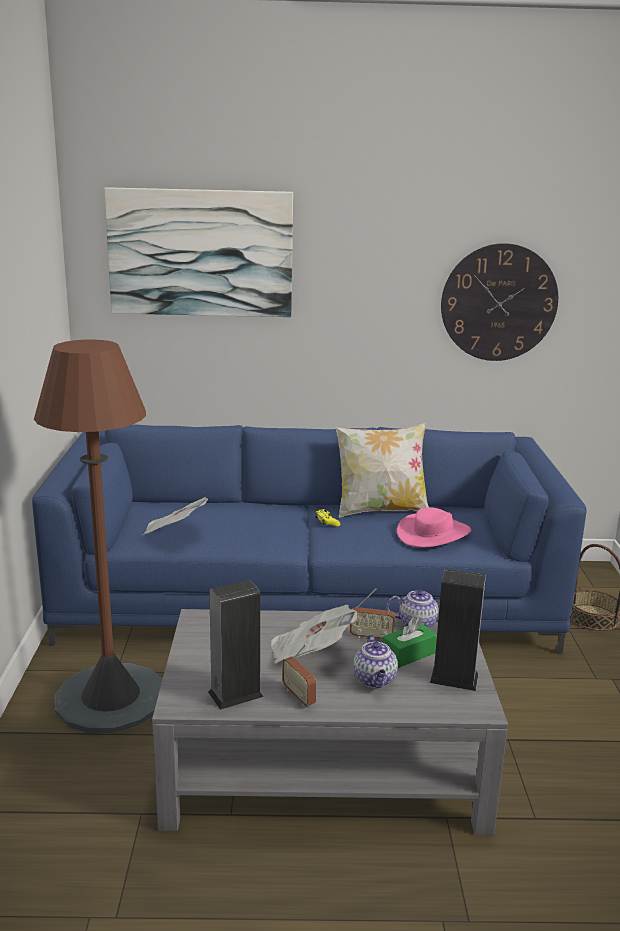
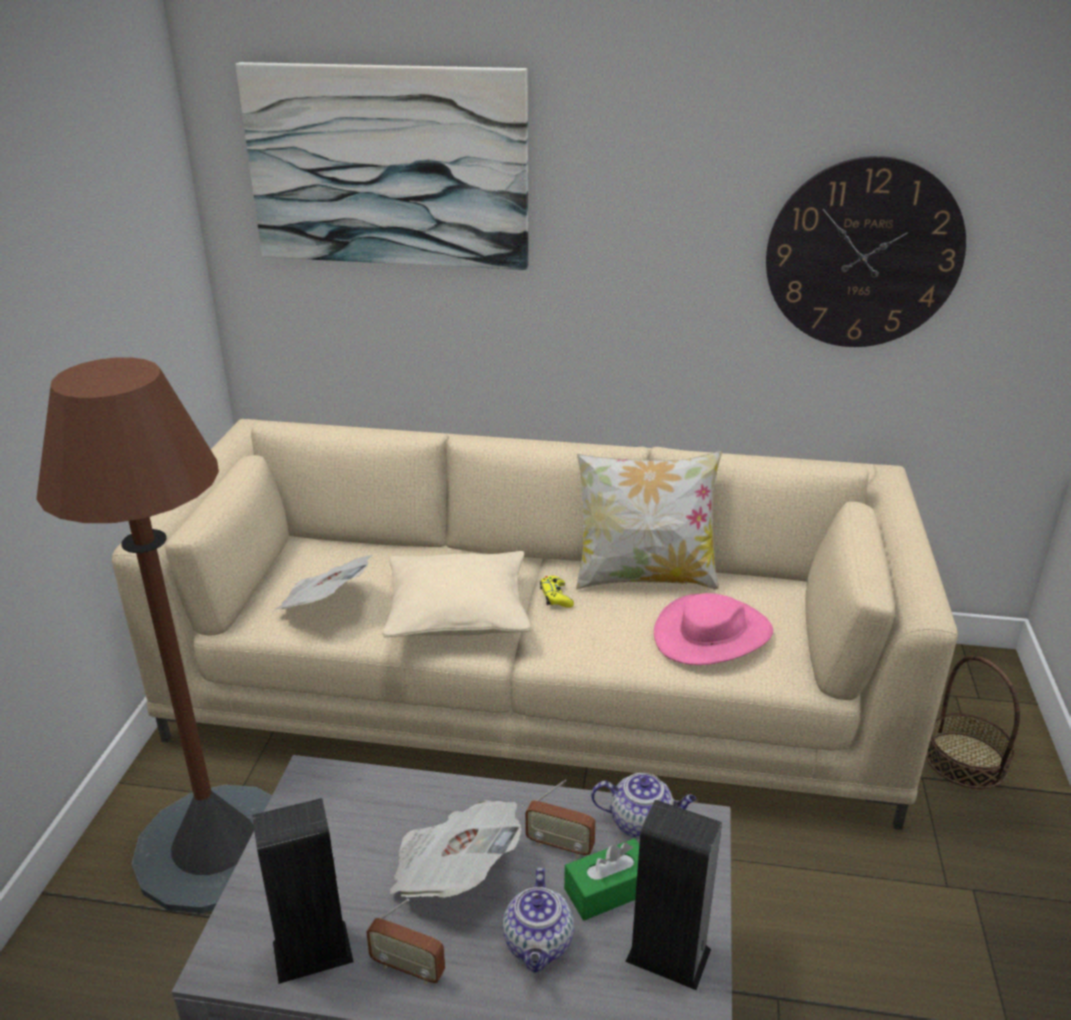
camera: 10 degrees right, 10 degrees up
blue sofa [32,424,586,654] -> beige sofa [112,419,958,830]
radio [282,644,316,706] -> radio turned 45 degrees counterclockwise [366,899,445,984]
none -> beige pillow [382,551,531,637]

